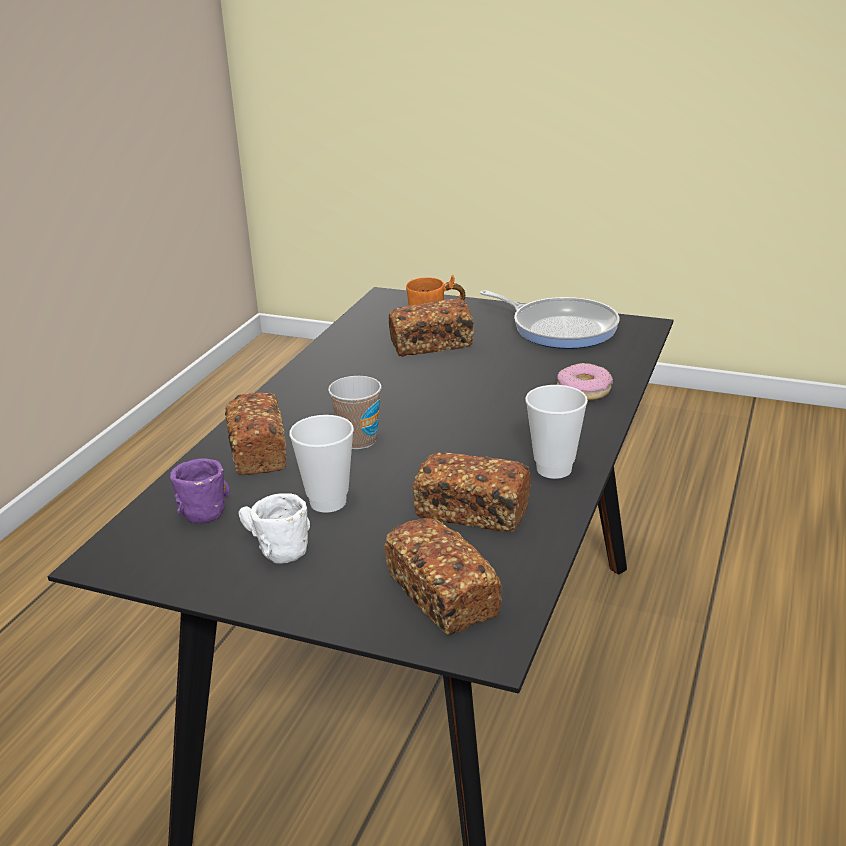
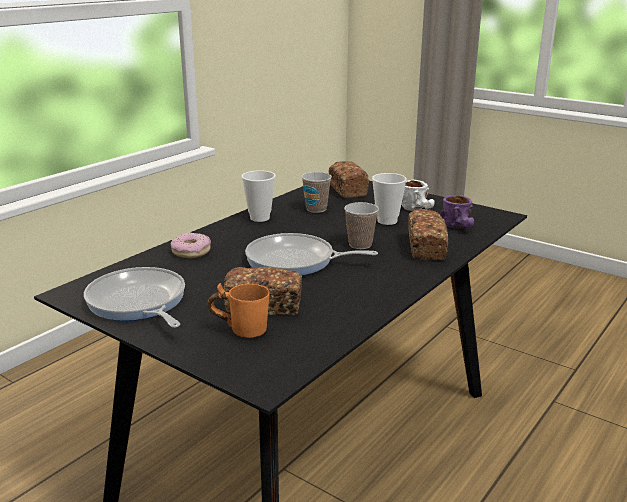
camera: 165 degrees left, 5 degrees down
bread [413,452,531,532] -> cup [302,172,332,213]
none -> frying pan [245,233,378,276]

